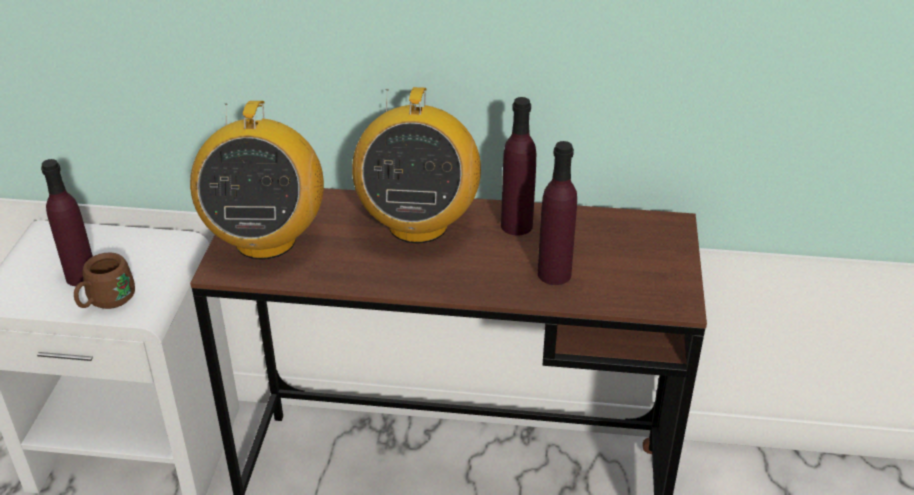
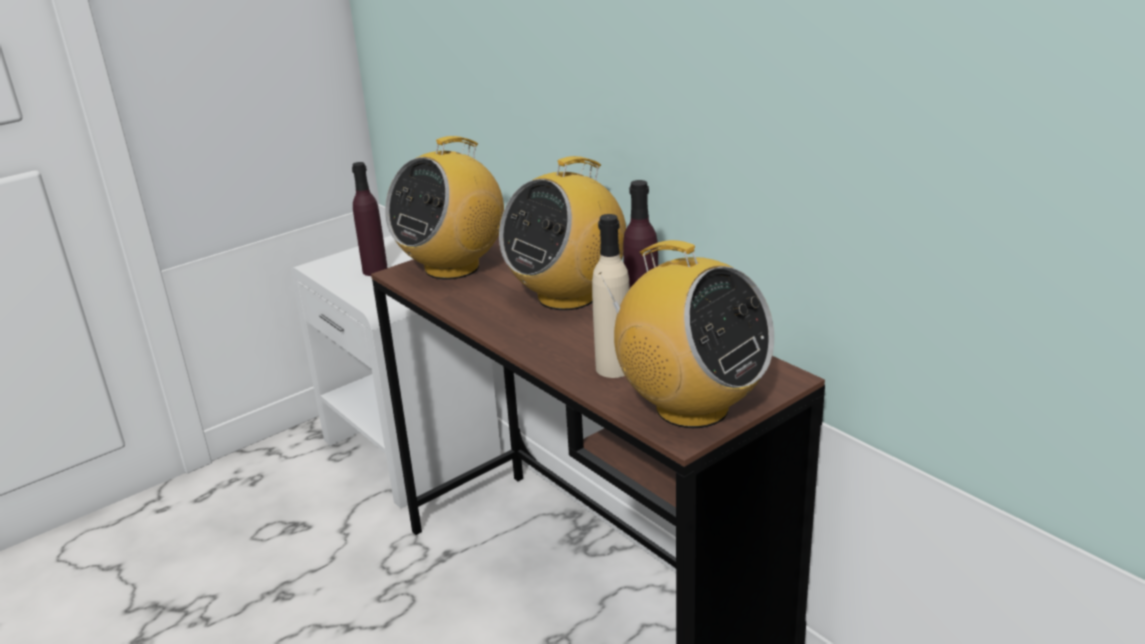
camera: 45 degrees right, 10 degrees down
brown mug [74,252,135,309] -> none
purple bottle [538,141,577,285] -> beige bottle [592,214,630,378]
none -> radio [599,240,774,428]

